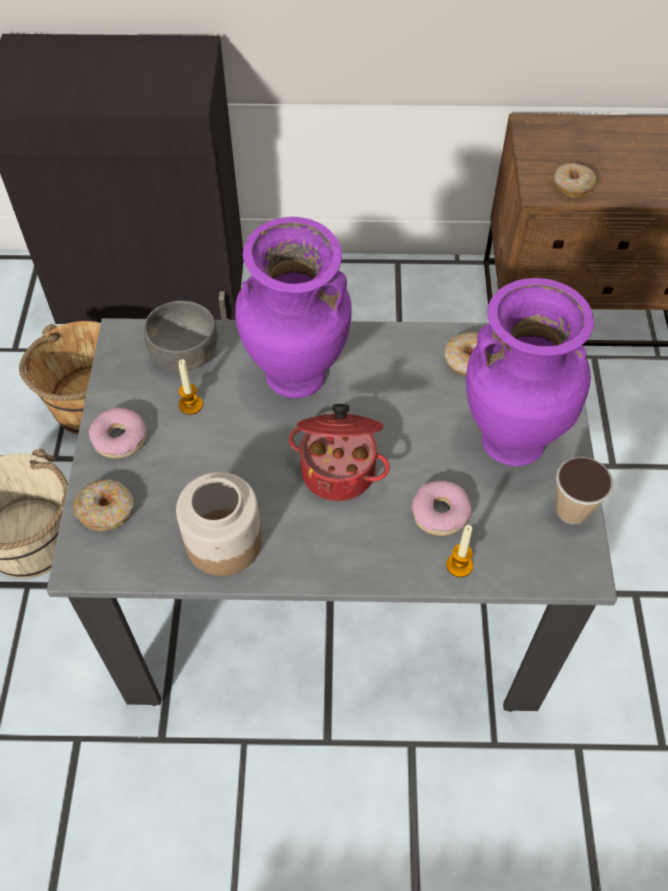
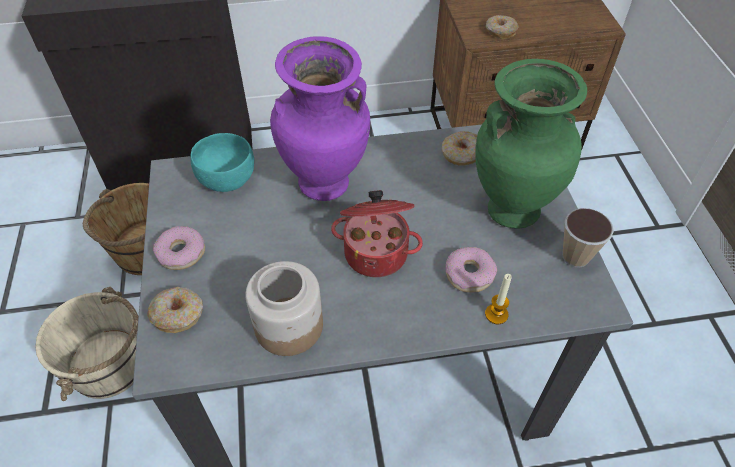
camera: 10 degrees left, 5 degrees down
grey bowl [144,301,218,371] -> turquoise bowl [190,133,254,192]
candle [178,359,203,415] -> none
purple vase [466,278,594,466] -> green vase [475,59,587,229]

